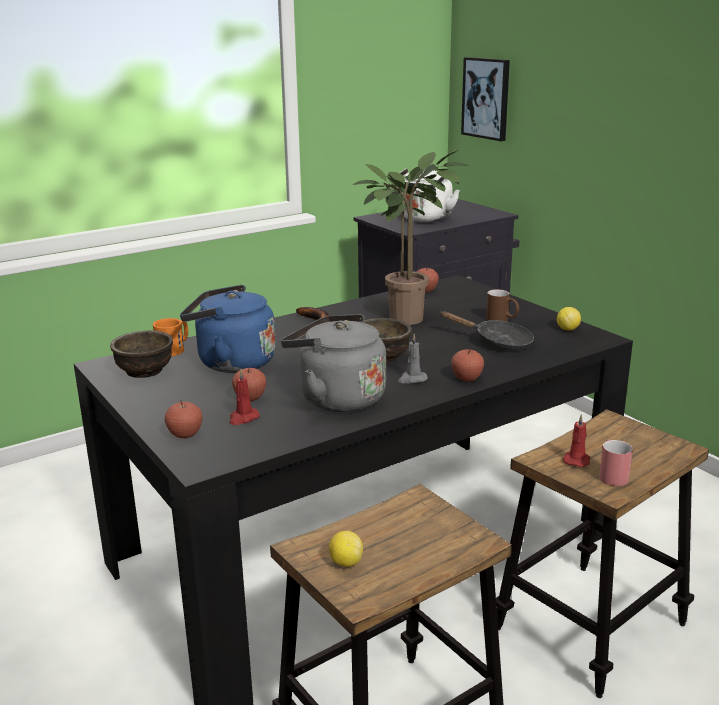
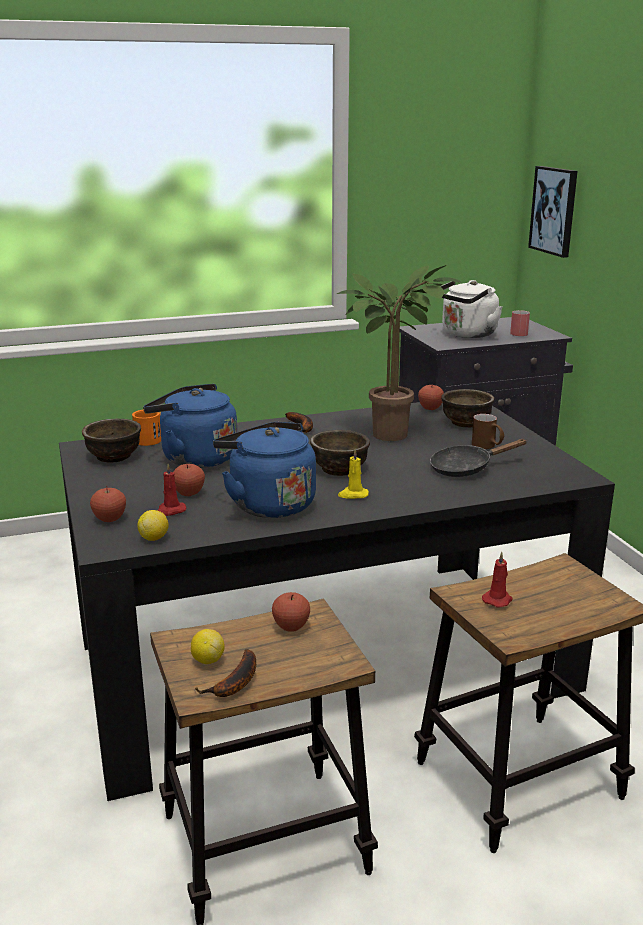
camera: 15 degrees right, 0 degrees up
grey kettle [281,314,386,412] -> blue kettle [213,422,316,518]
grey candle [398,334,428,384] -> yellow candle [338,449,369,499]
black frying pan [441,311,534,351] -> black frying pan turned 120 degrees clockwise [430,439,526,477]
apple [451,349,484,382] -> apple moved to [272,592,310,631]
lemon [557,307,581,331] -> lemon moved to [137,510,169,541]
red mug [599,440,633,486] -> red mug moved to [510,310,530,336]
none -> banana [195,649,256,697]
none -> brown bowl [441,389,494,427]

